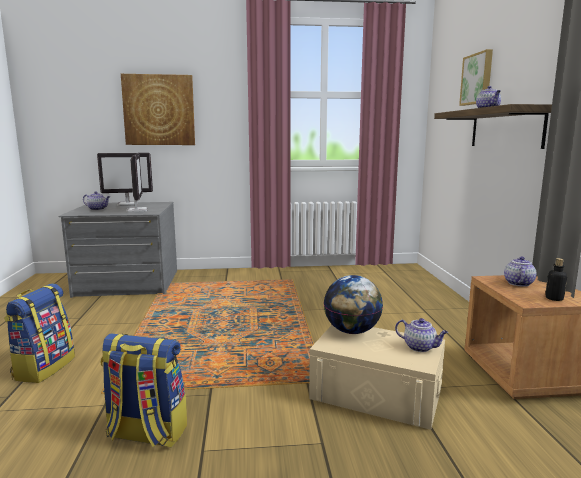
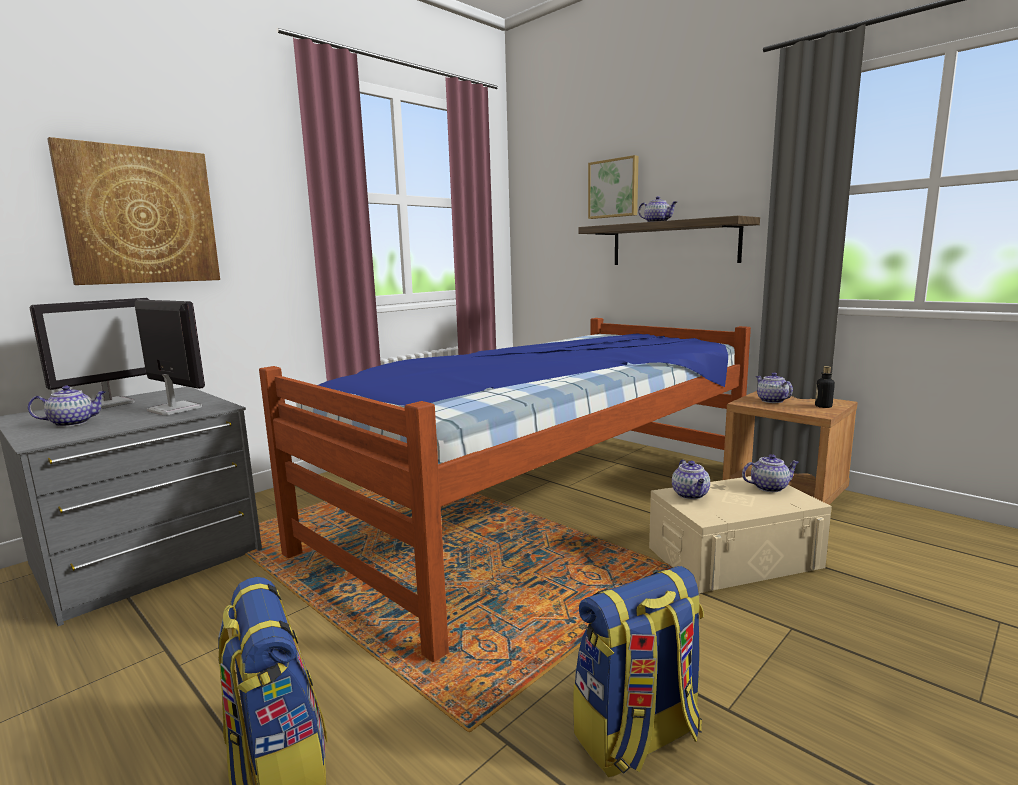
camera: 40 degrees left, 0 degrees up
globe [324,275,383,334] -> teapot [672,460,710,499]
none -> bed [259,318,751,662]

